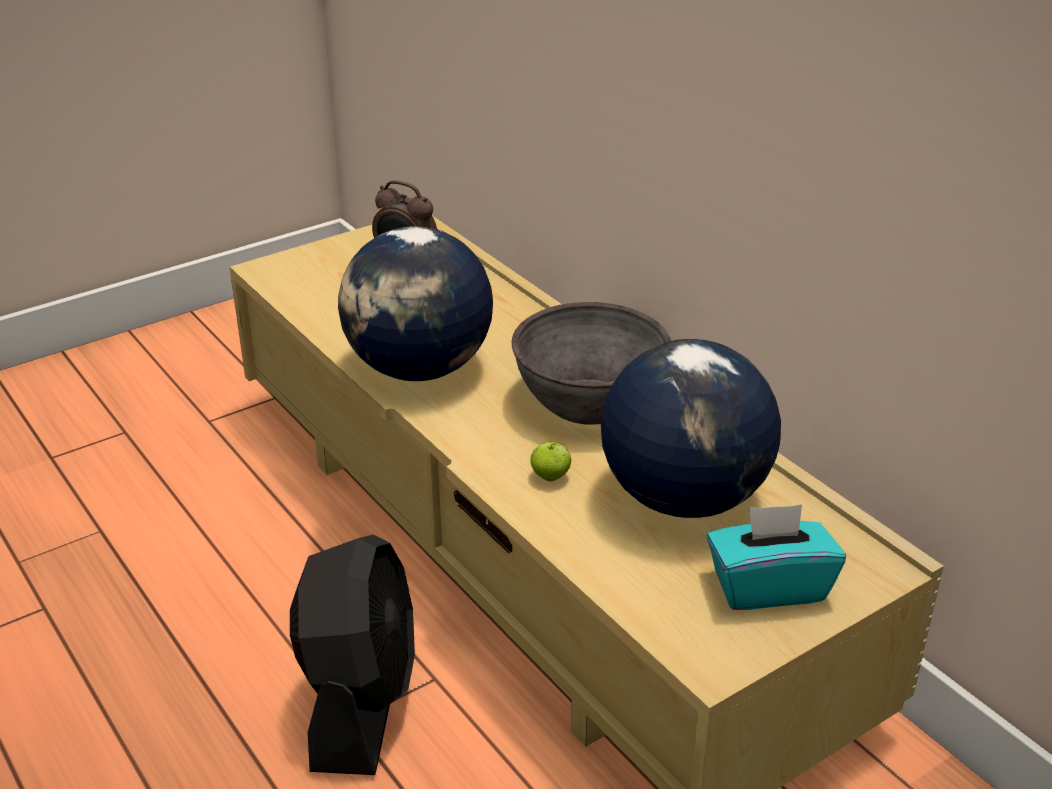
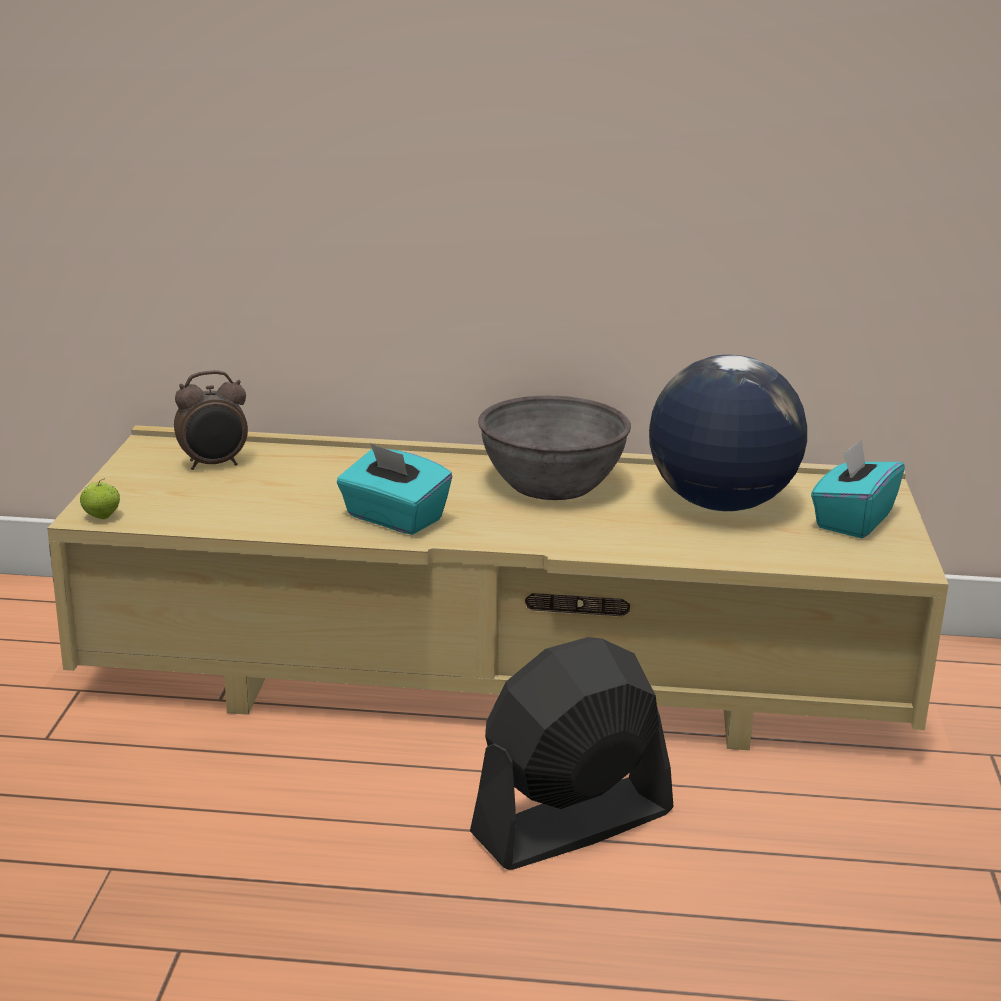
camera: 50 degrees left, 10 degrees down
black fan [290,534,415,775] -> black fan turned 75 degrees counterclockwise [470,637,673,870]
globe [338,226,493,381] -> turquoise tissue box [337,443,452,535]
apple [530,442,572,481] -> apple moved to [80,478,120,519]

